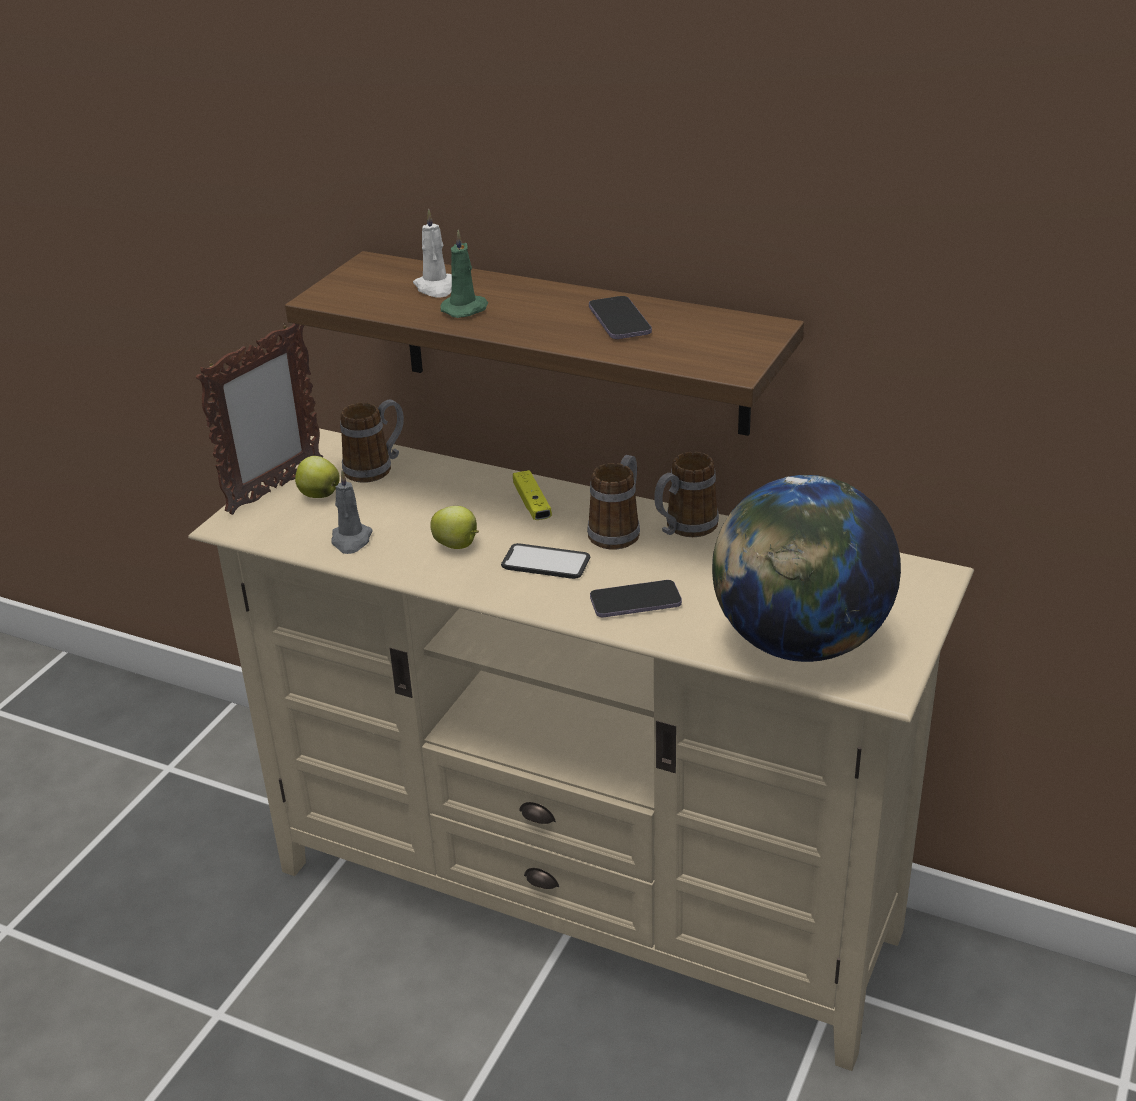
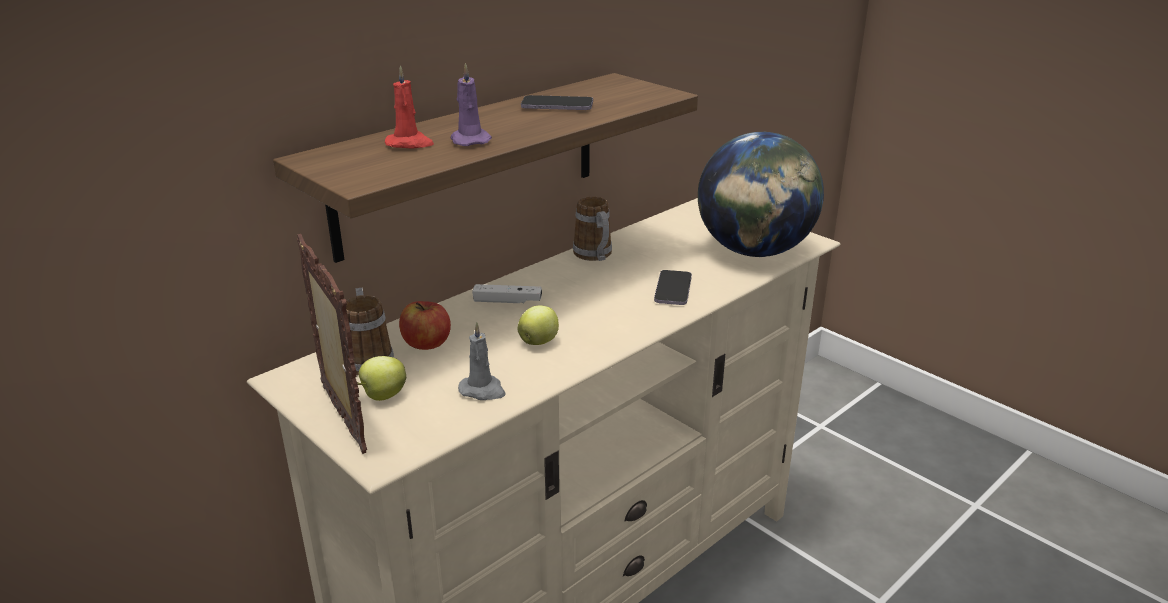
camera: 70 degrees left, 5 degrees down
white candle [413,209,452,298] -> red candle [385,65,434,148]
green candle [440,230,488,318] -> purple candle [451,63,492,146]
phone [501,543,590,579] -> none
yellow game controller [513,470,552,520] -> white game controller [472,284,542,304]
mug [587,455,640,550] -> none
none -> apple [399,301,451,350]

